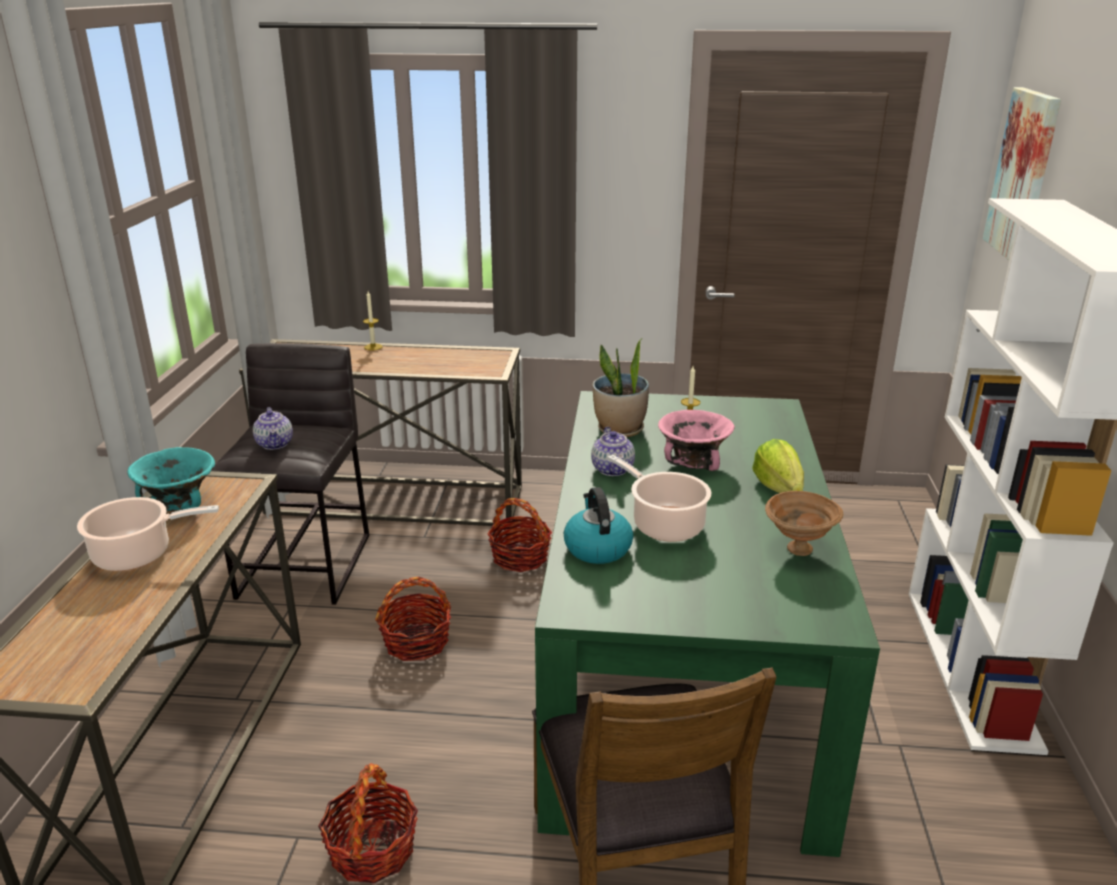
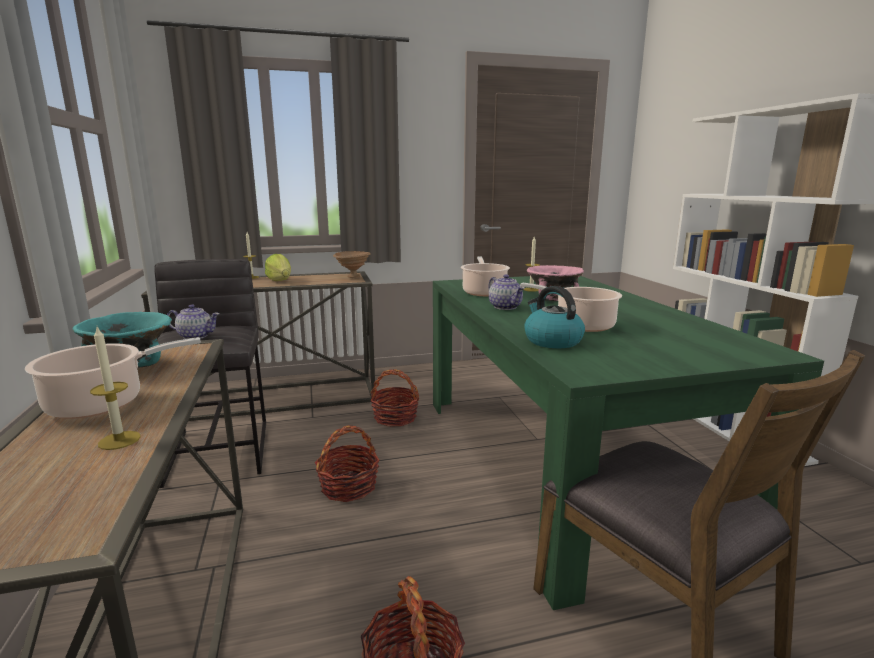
camera: 20 degrees left, 10 degrees down
teapot [253,407,293,450] -> teapot turned 45 degrees counterclockwise [167,304,219,339]
potted plant [592,338,649,437] -> cooking pot [461,256,510,296]
lettuce [752,439,804,493] -> lettuce moved to [265,254,291,281]
brown bowl [765,491,843,556] -> brown bowl moved to [333,251,371,278]
picture [983,87,1061,260] -> none
none -> candle [90,327,141,450]

